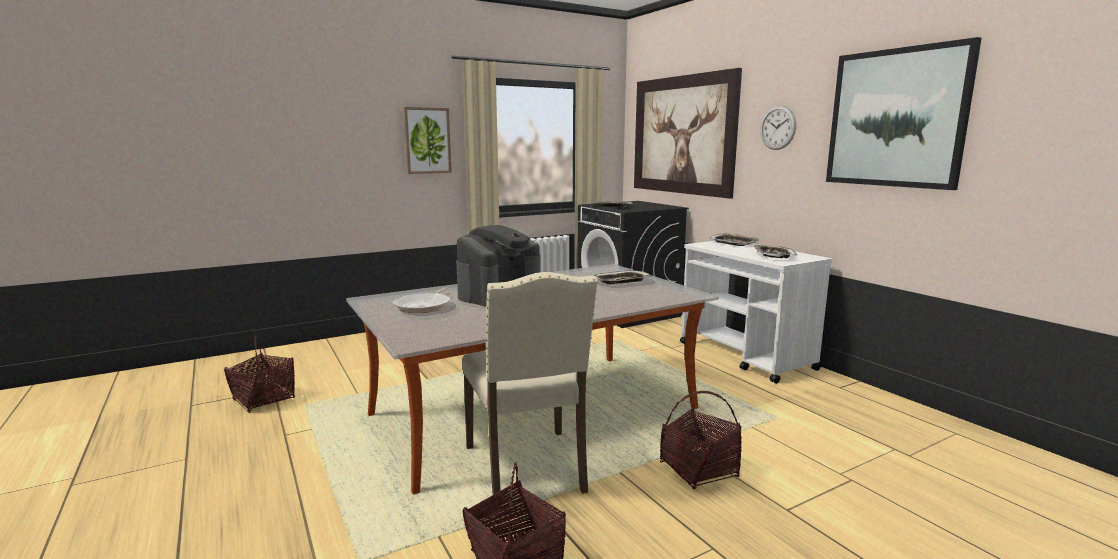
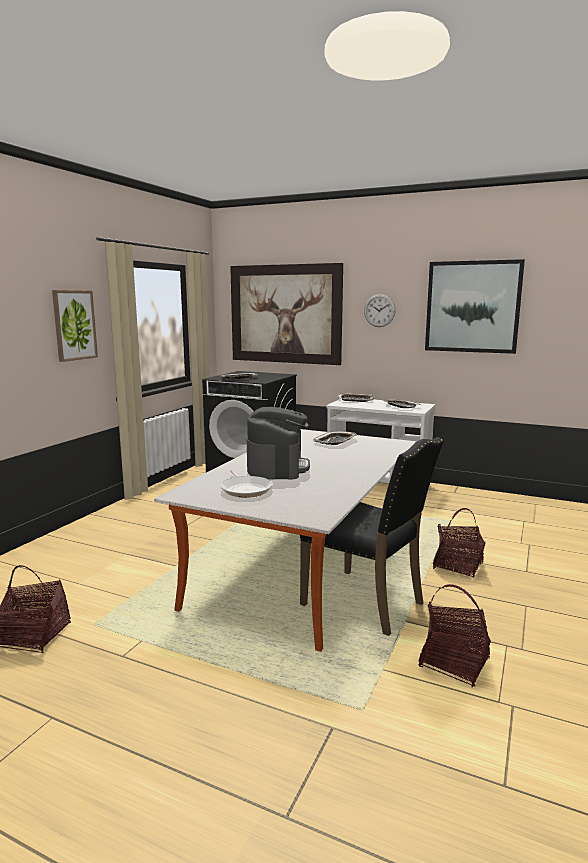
camera: 35 degrees left, 0 degrees up
beige chair [462,272,598,507] -> black chair [300,437,444,636]

